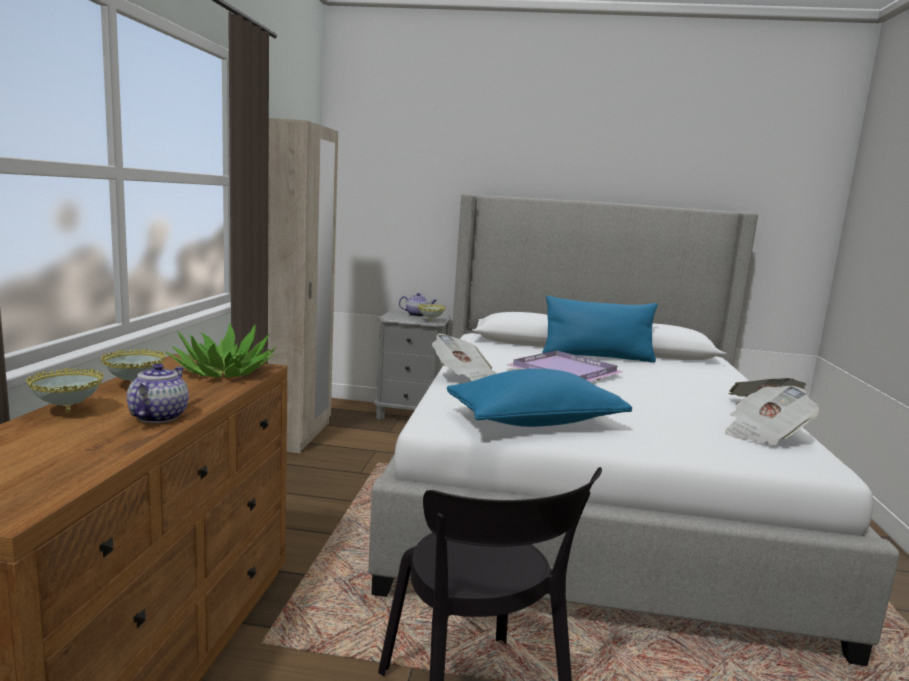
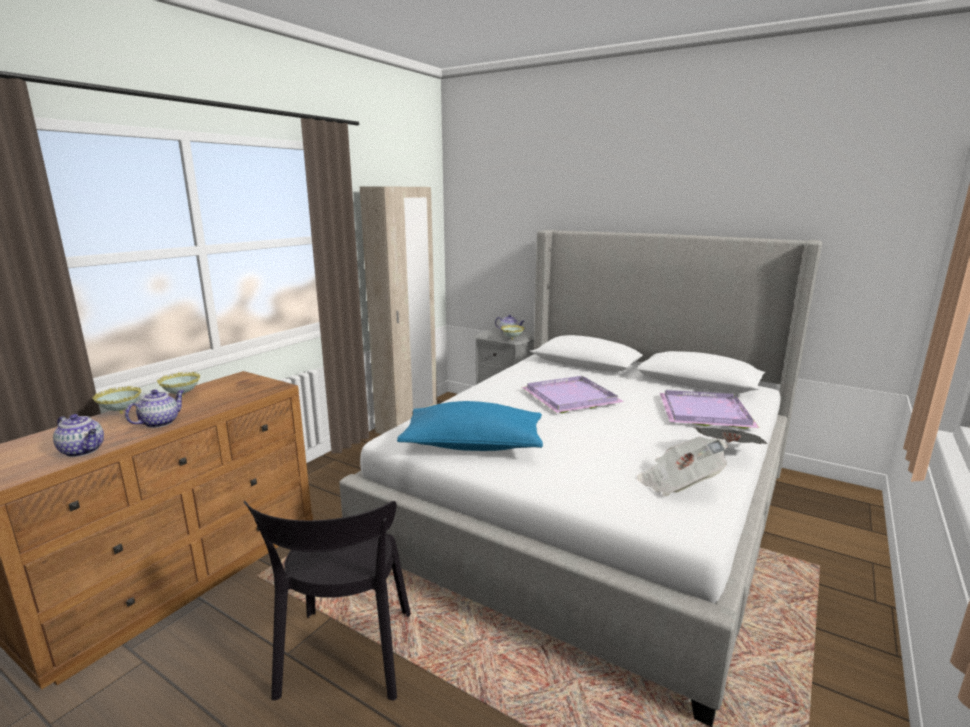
camera: 25 degrees right, 5 degrees up
potted plant [166,323,276,378] -> none
newspaper [432,334,497,381] -> none
blue pillow [542,296,658,362] -> none
none -> teapot [53,414,104,457]
none -> purple tray [660,390,759,429]

